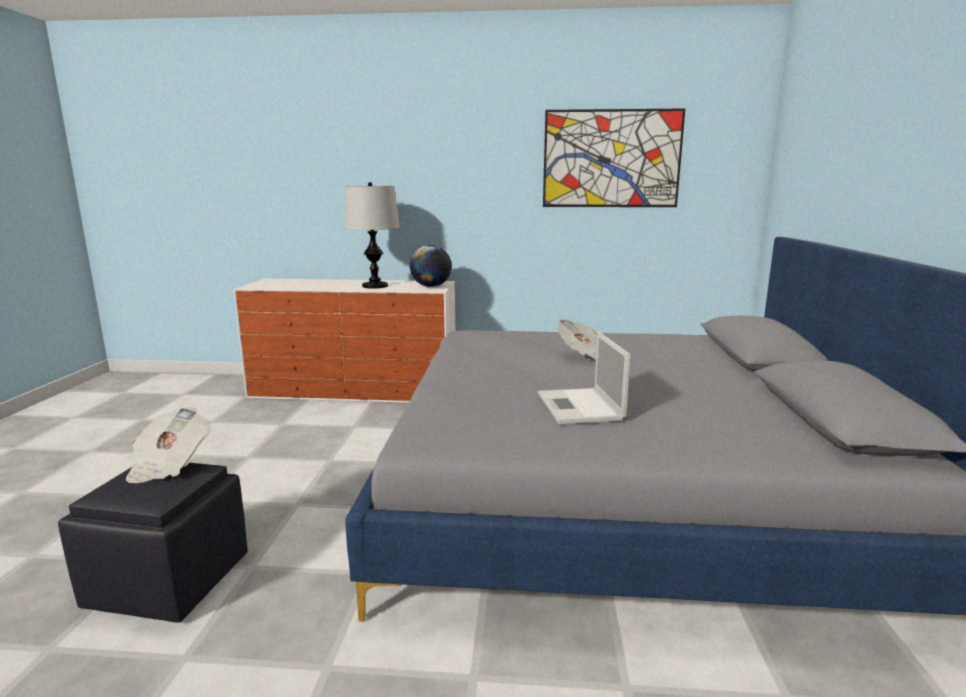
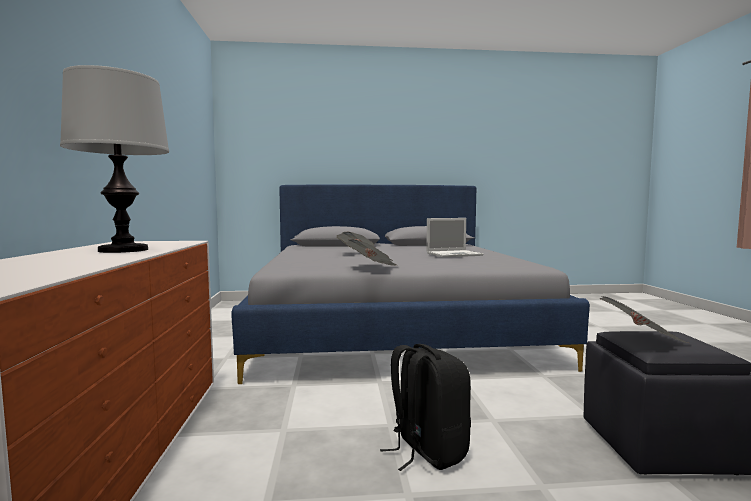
camera: 100 degrees left, 10 degrees down
globe [410,245,452,287] -> none
picture [543,109,685,207] -> none
none -> newspaper [345,239,397,266]
none -> black backpack [380,344,471,471]

